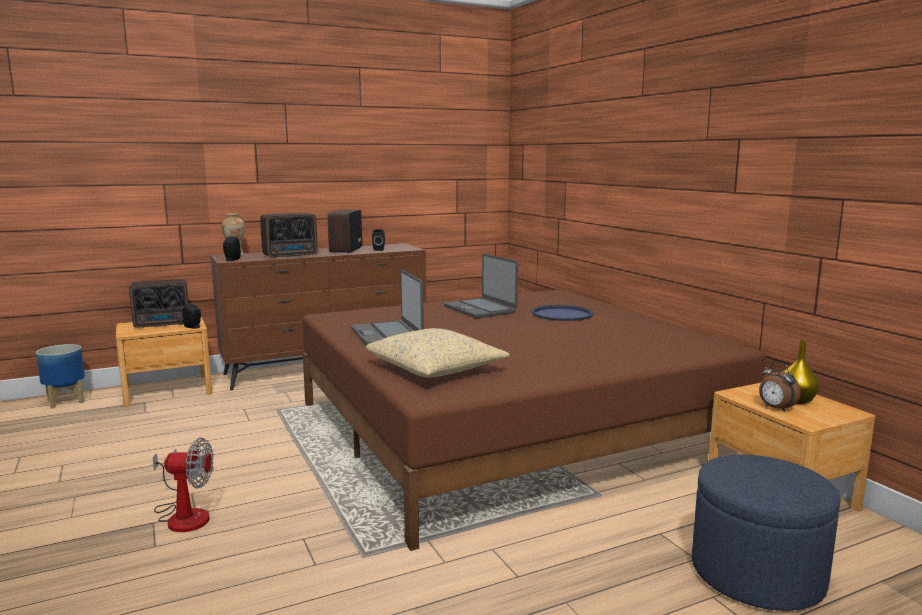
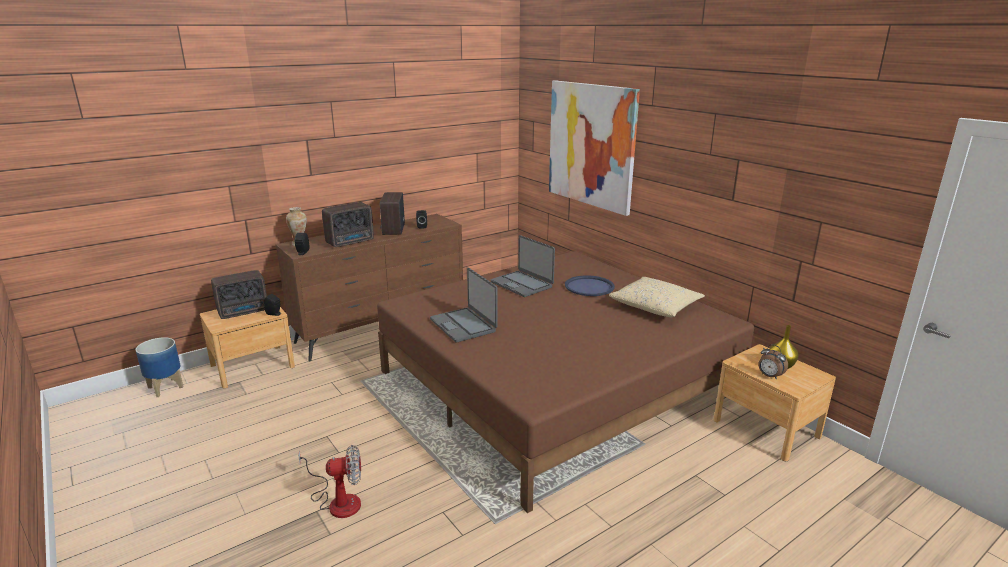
camera: 10 degrees left, 10 degrees up
beige pillow [366,328,510,378] -> beige pillow moved to [609,277,705,317]
blue ottoman [692,455,840,611] -> none
none -> picture [549,80,640,216]

